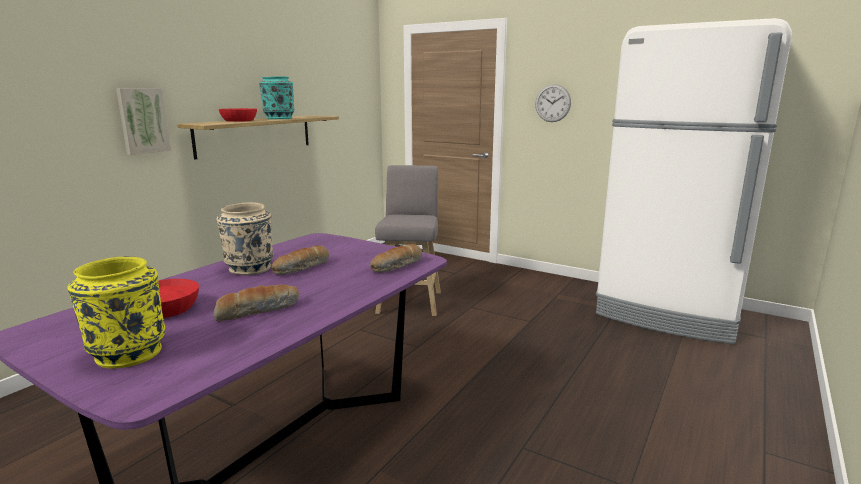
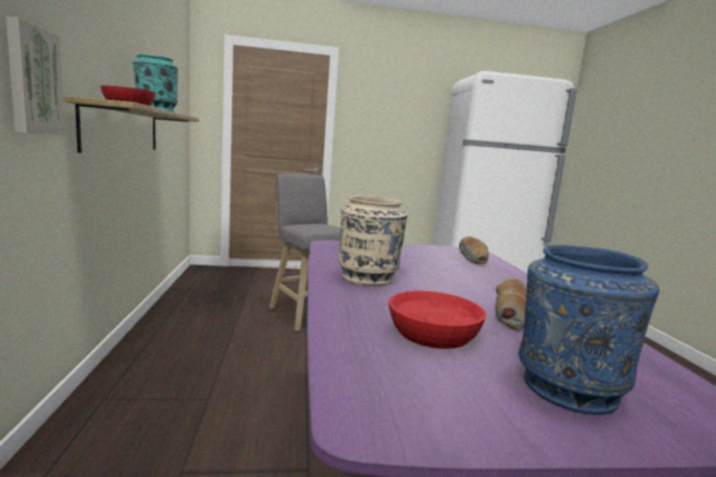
camera: 40 degrees left, 5 degrees down
yellow vase [68,256,166,369] -> blue vase [519,245,659,415]
bread [271,245,329,275] -> none
wall clock [535,84,571,122] -> none

